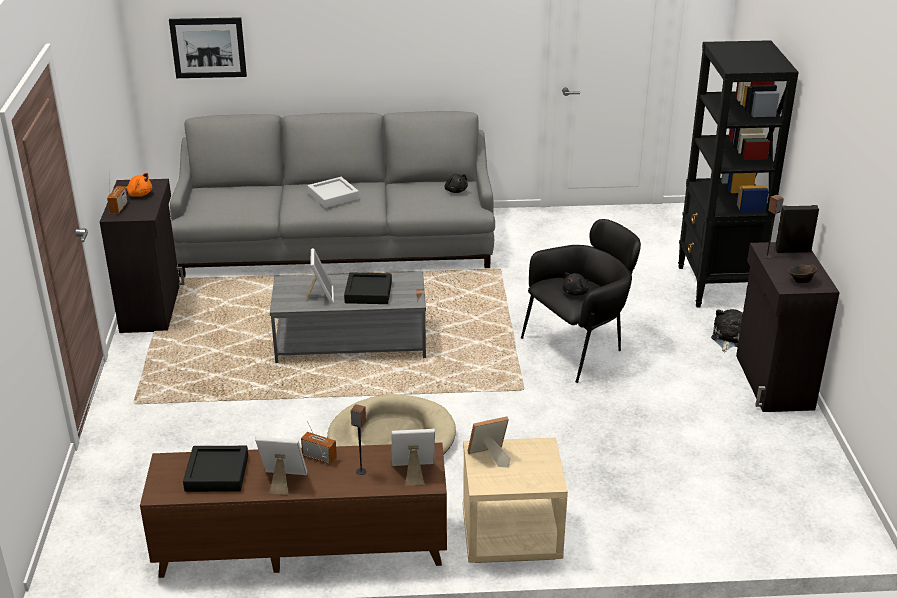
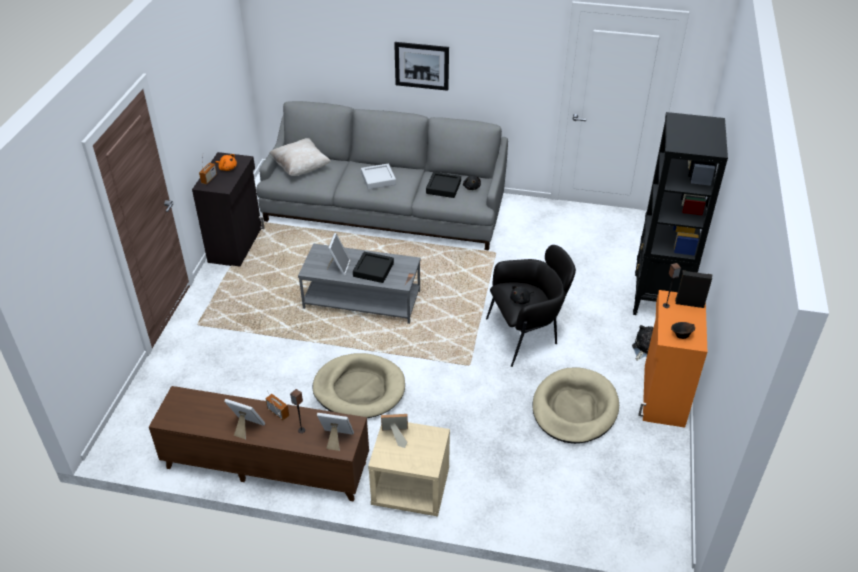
camera: 15 degrees right, 10 degrees up
picture [169,17,247,78] -> picture moved to [394,42,449,91]
black tray [183,446,248,492] -> black tray moved to [426,172,461,198]
black cabinet [736,242,840,412] -> orange cabinet [638,290,707,428]
none -> beige pillow [269,138,330,176]
none -> beige dog bed [532,368,619,444]

